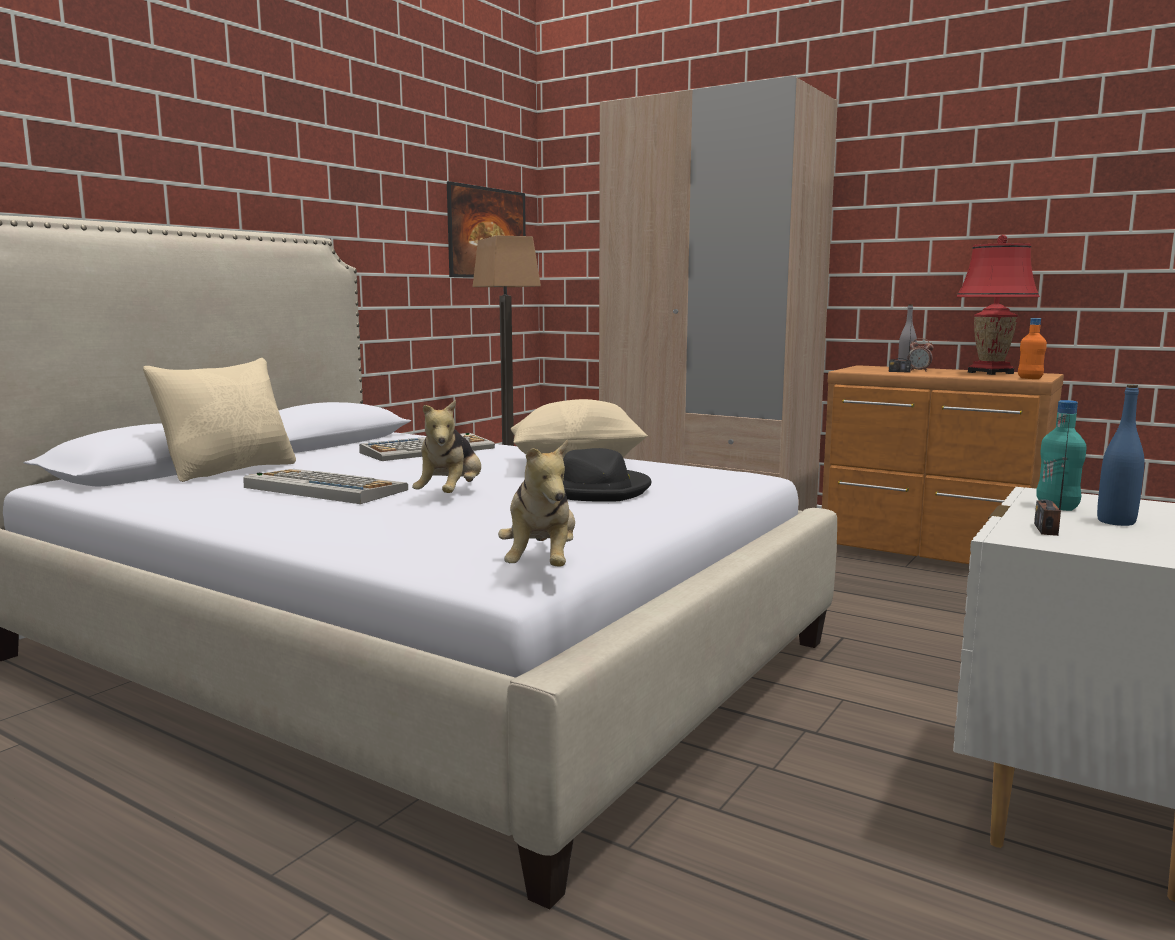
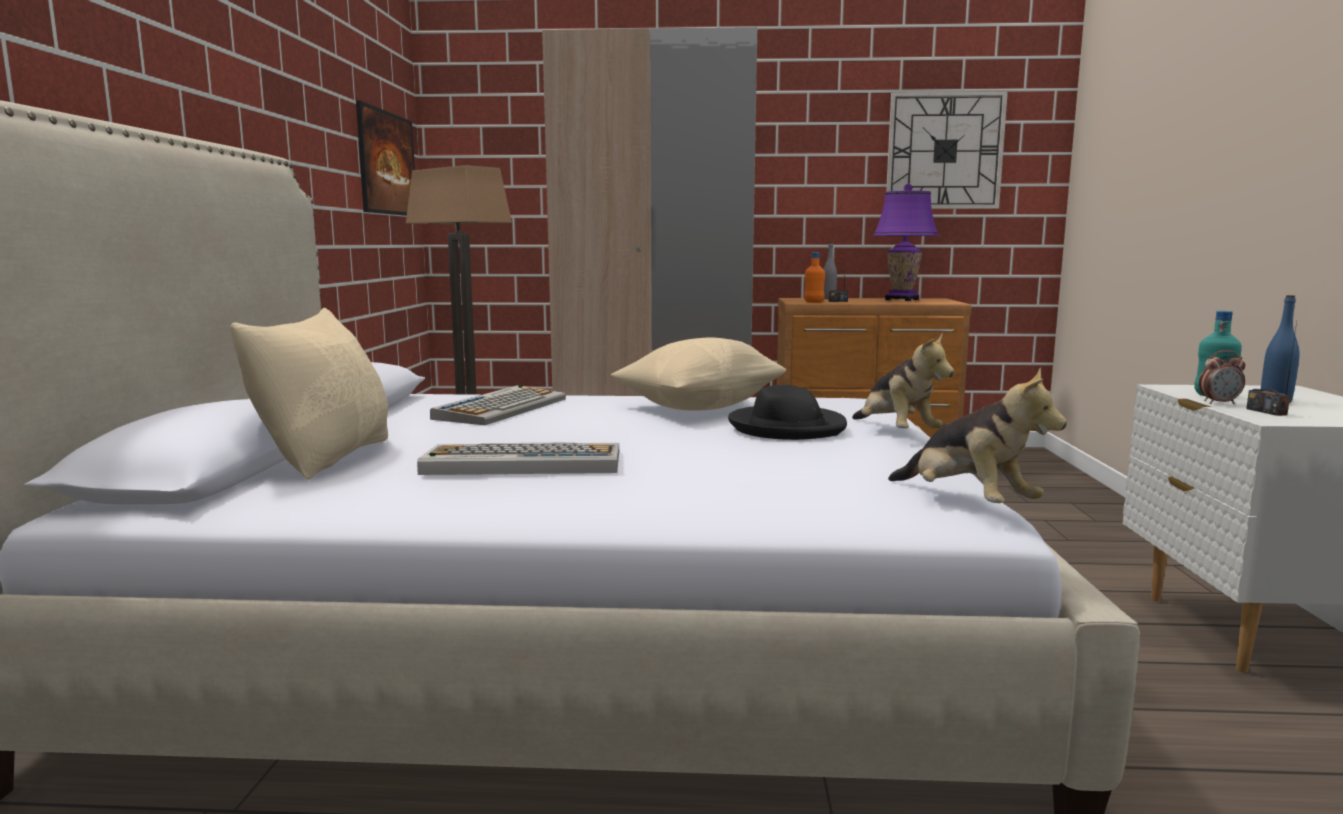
camera: 30 degrees left, 0 degrees up
plush toy [412,400,481,493] -> plush toy moved to [852,333,954,428]
alarm clock [907,338,934,372] -> alarm clock moved to [1199,350,1245,404]
red table lamp [956,235,1040,375] -> purple table lamp [873,184,939,301]
orange bottle [1018,318,1047,379] -> orange bottle moved to [804,253,825,303]
none -> wall clock [886,91,1008,209]

